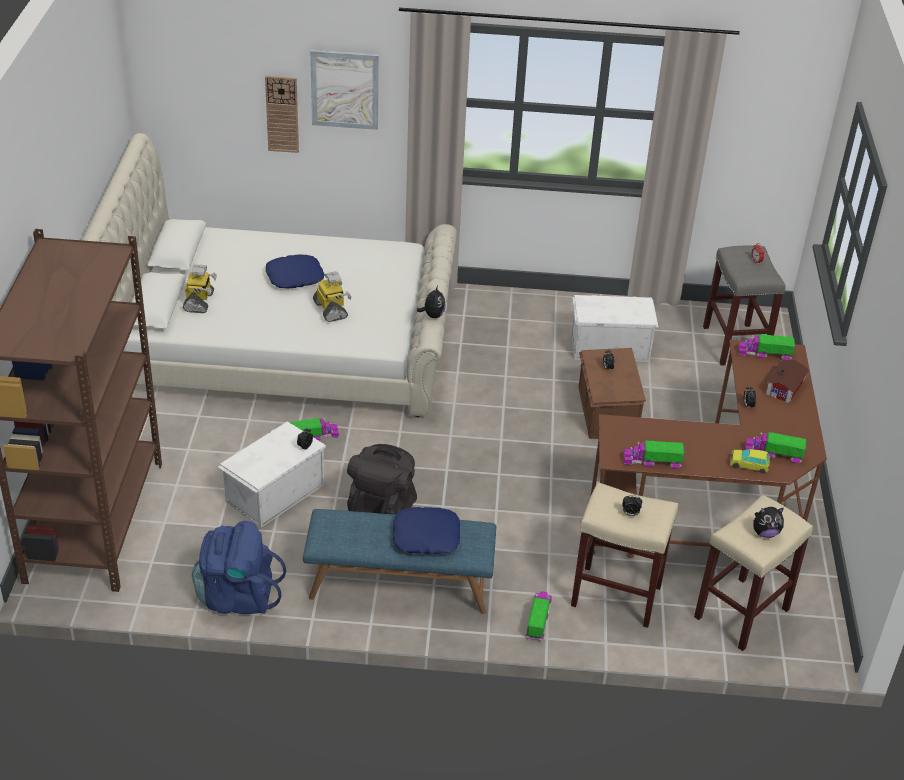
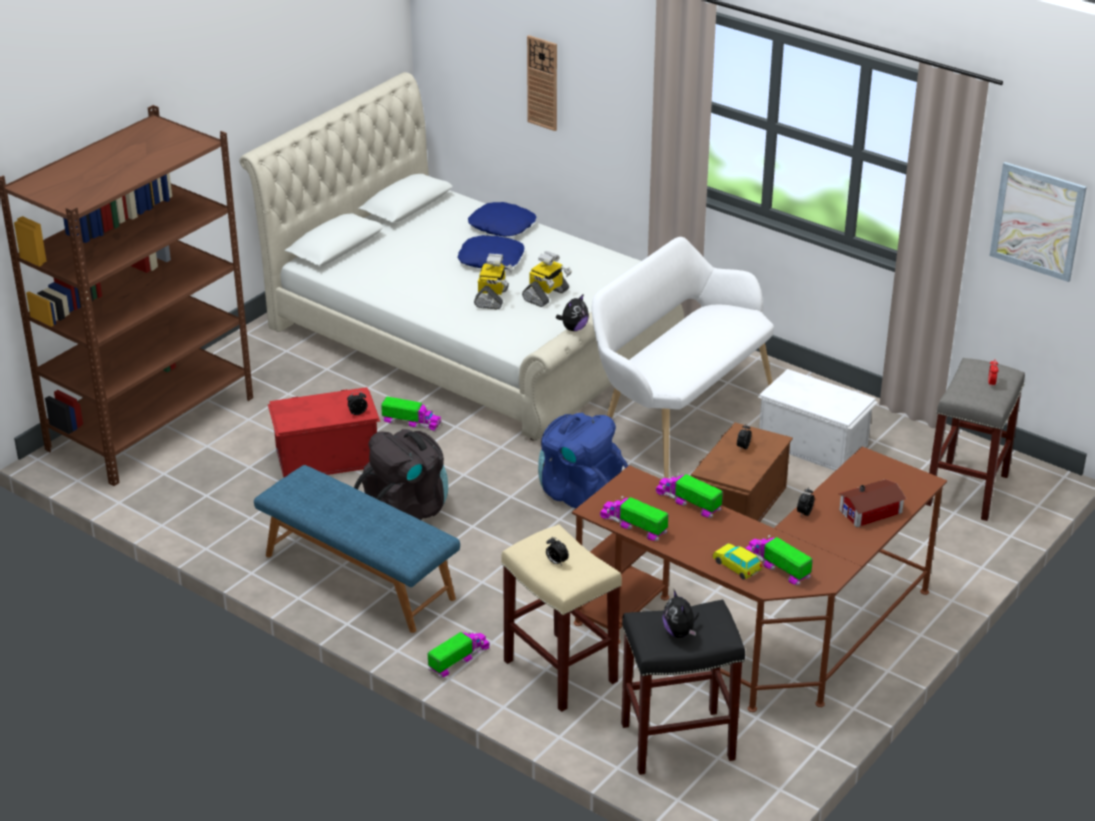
camera: 35 degrees right, 5 degrees down
toy robot [183,264,217,313] -> toy robot moved to [522,251,572,307]
blue backpack [192,521,286,614] -> blue backpack moved to [538,413,628,508]
white storage box [218,421,326,528] -> red storage box [268,387,380,477]
picture [310,50,379,130] -> picture moved to [989,162,1087,282]
blue pillow [392,507,460,554] -> blue pillow moved to [468,202,536,237]
beige stool [694,495,813,651] -> black stool [621,599,745,775]
toy truck [738,334,795,360] -> toy truck moved to [655,473,723,518]
plush toy [753,507,784,538] -> plush toy turned 45 degrees clockwise [662,590,699,638]
none -> white bench [592,237,774,479]

